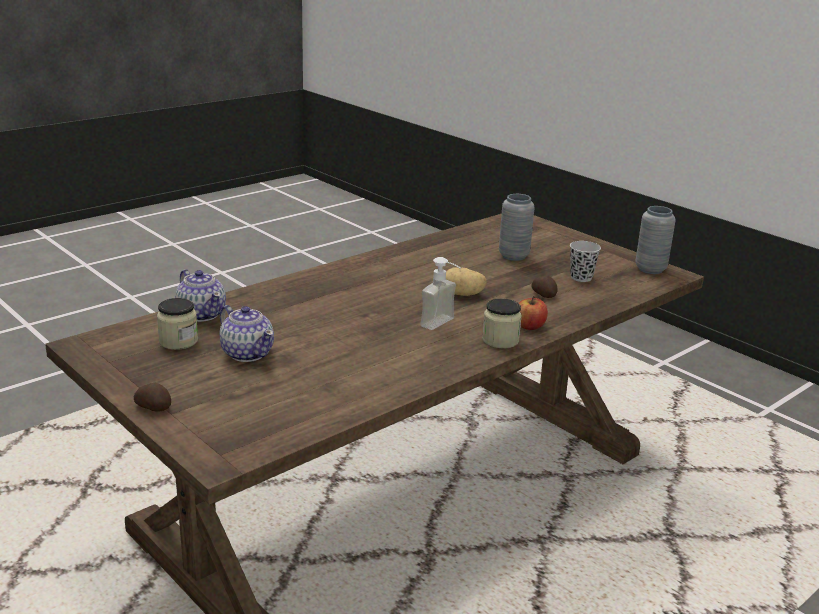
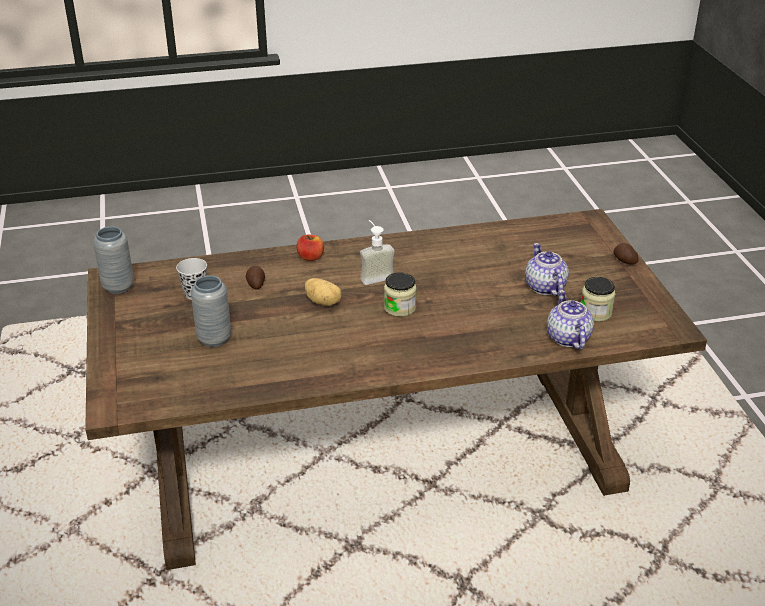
camera: 150 degrees left, 10 degrees up
jar [482,298,522,349] -> jar moved to [384,272,417,317]

